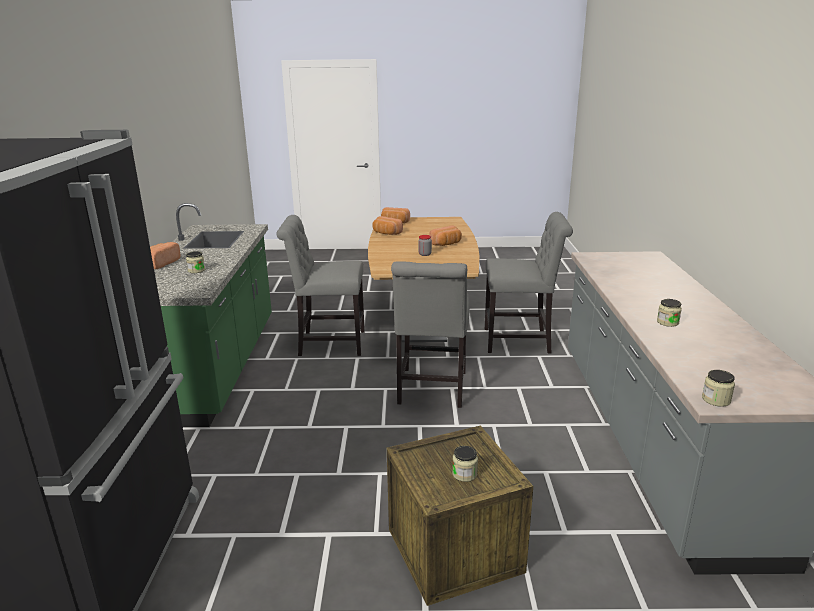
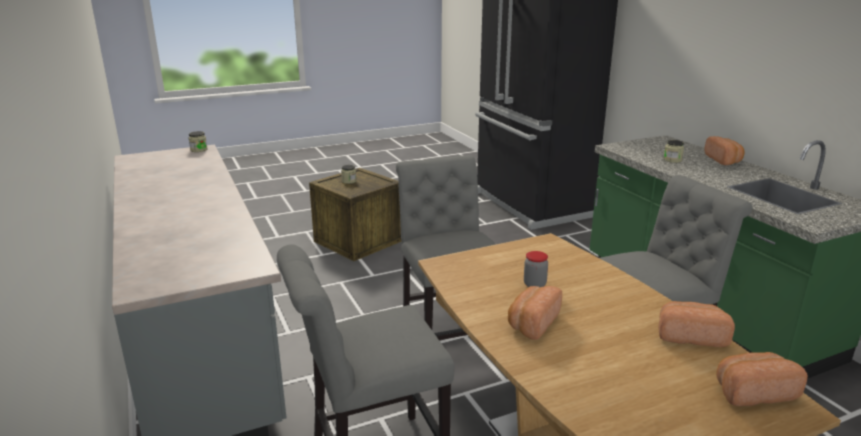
camera: 155 degrees right, 0 degrees up
jar [657,299,682,327] -> none

